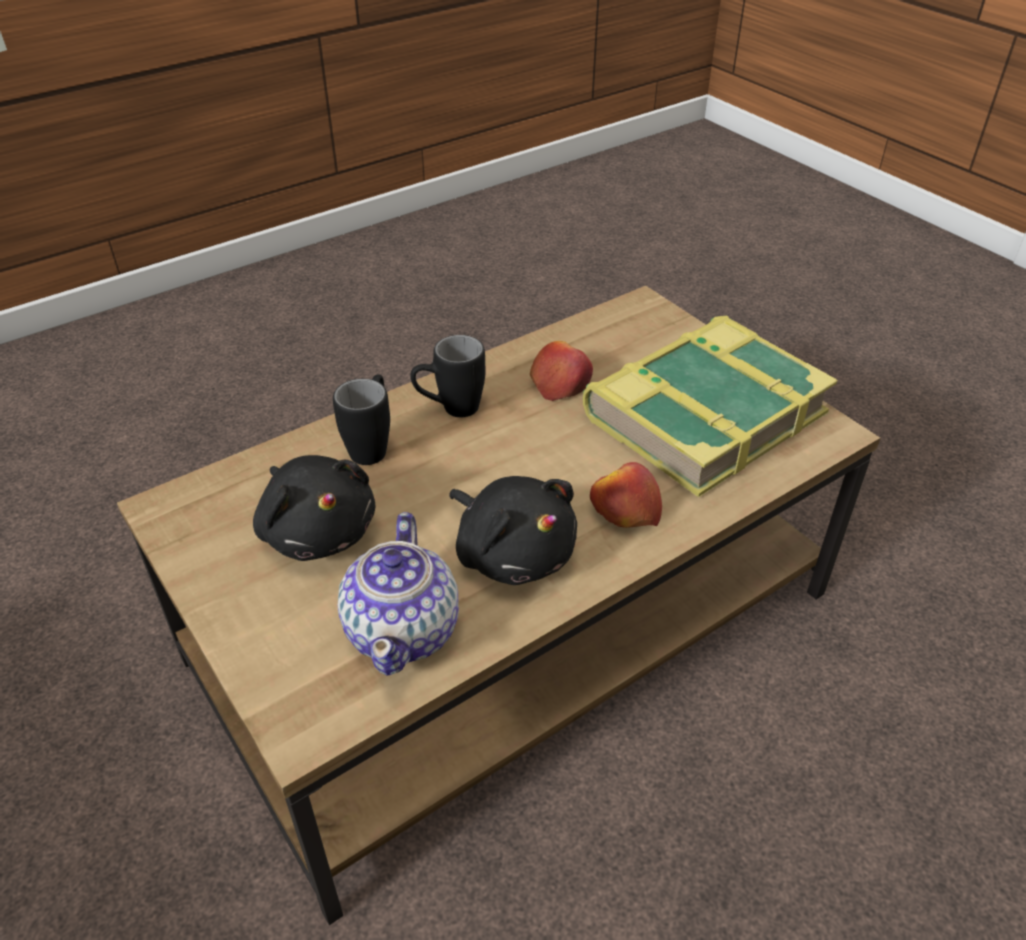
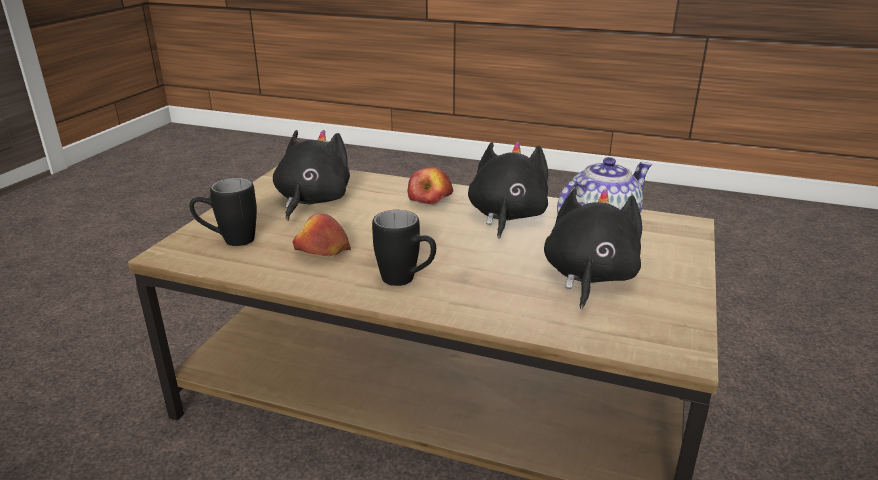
camera: 125 degrees left, 15 degrees down
black mug [333,374,390,465] -> black mug moved to [190,178,257,246]
book [583,316,838,497] -> black plush toy [273,130,350,221]

